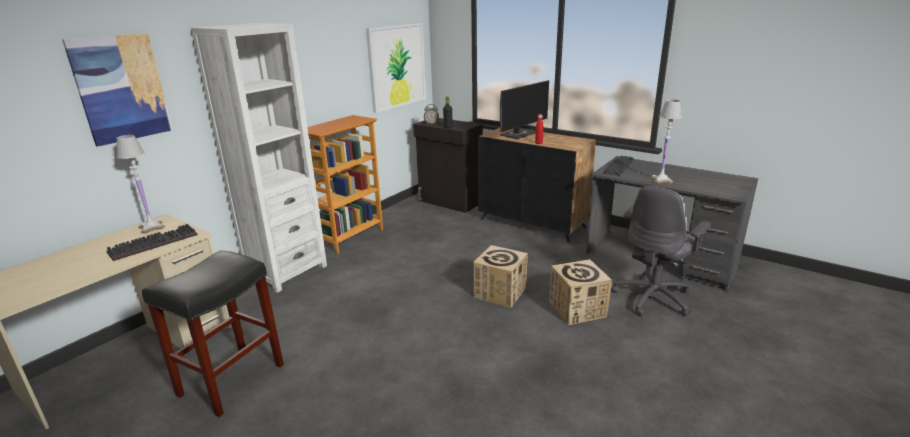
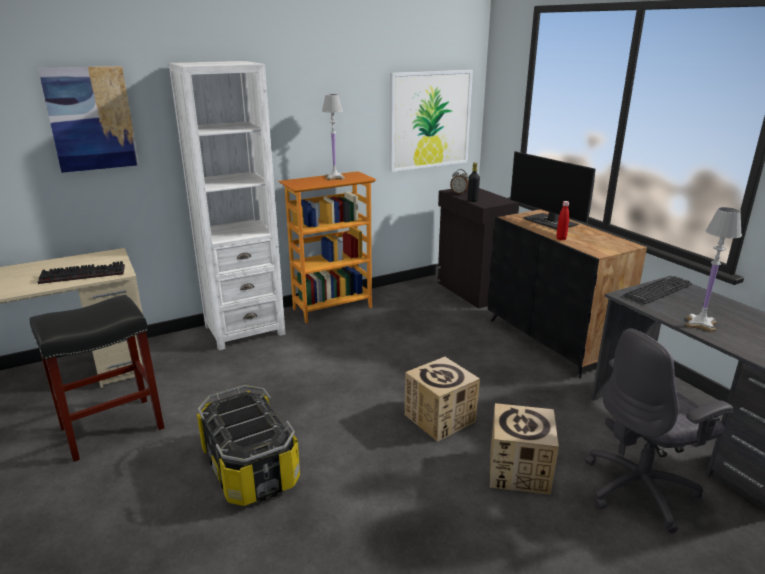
camera: 25 degrees right, 0 degrees up
white table lamp [116,135,165,233] -> white table lamp moved to [322,94,345,180]
monitor [500,80,549,139] -> monitor turned 75 degrees clockwise [510,151,596,230]
none -> storage box [197,385,300,506]

